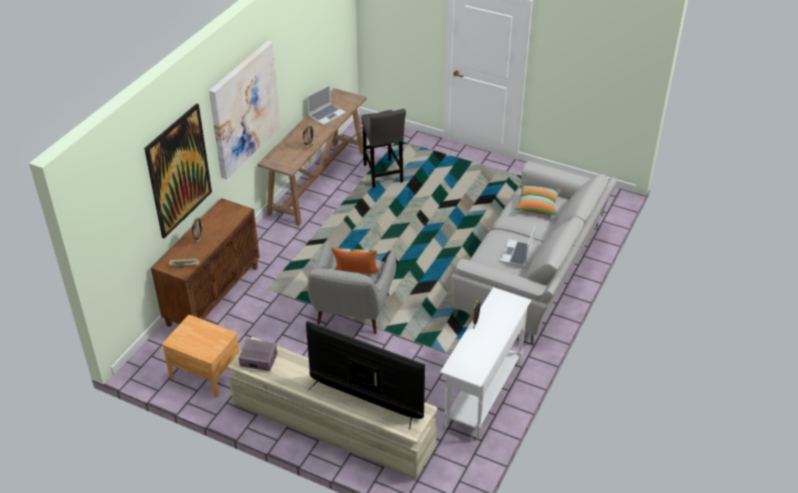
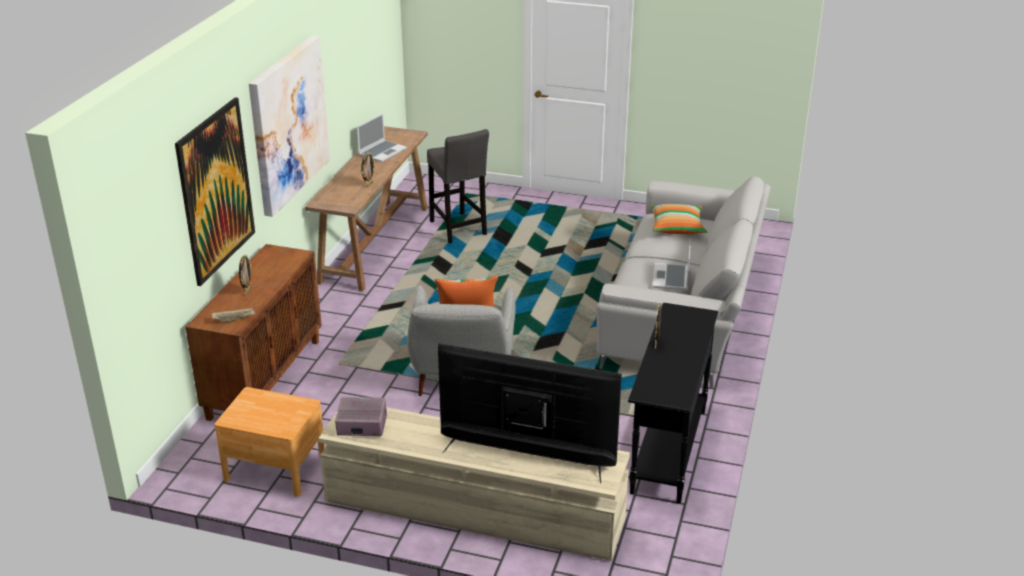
camera: 10 degrees left, 10 degrees down
white console table [440,287,531,440] -> black console table [628,303,718,504]

